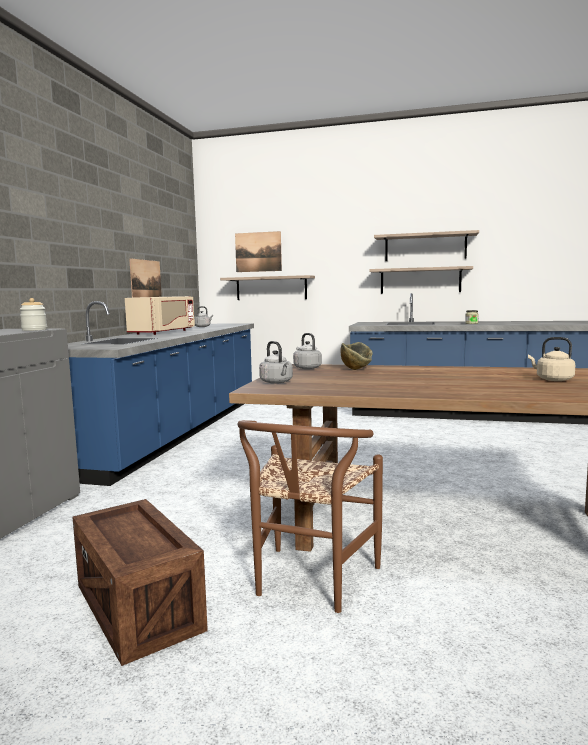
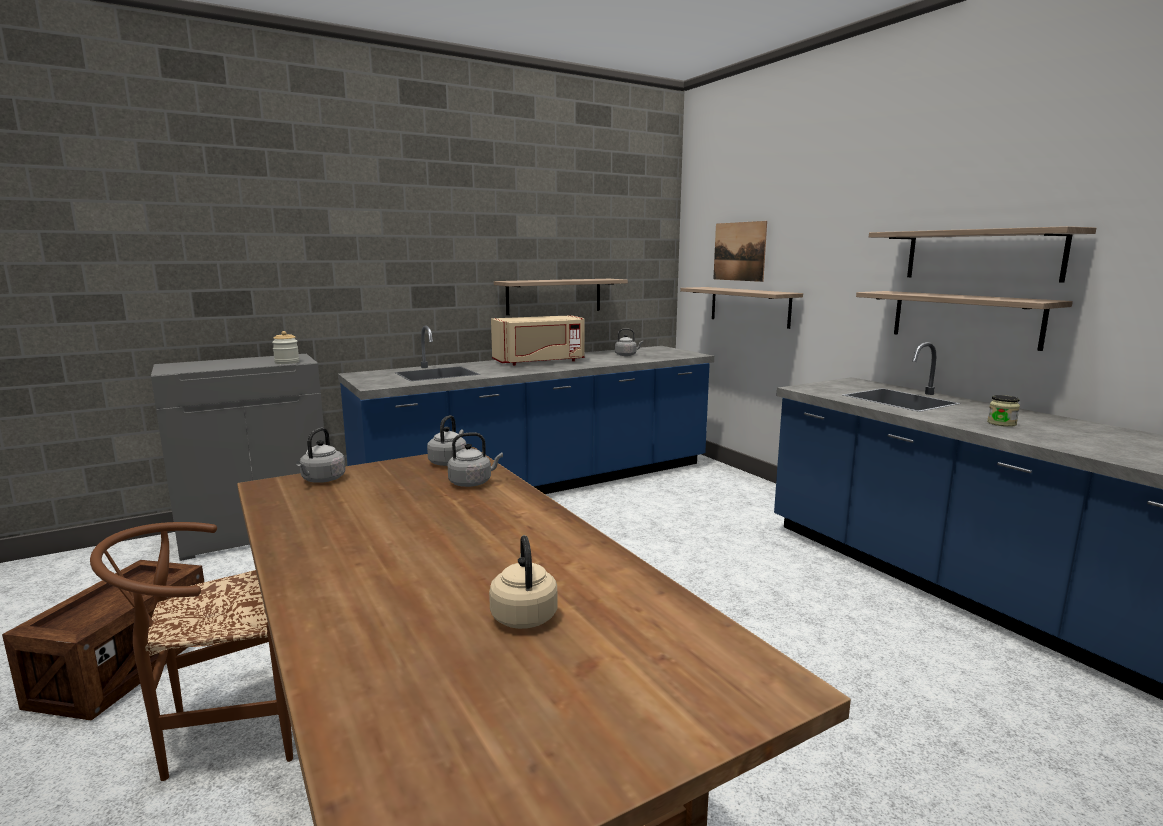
camera: 45 degrees right, 5 degrees up
picture [129,258,162,298] -> shelf [494,279,628,315]
bowl [340,342,373,370] -> grey kettle [447,432,503,487]

